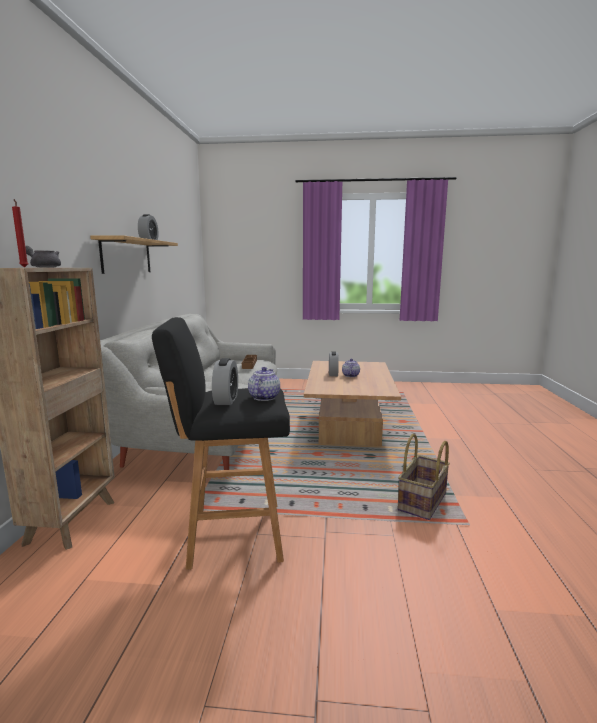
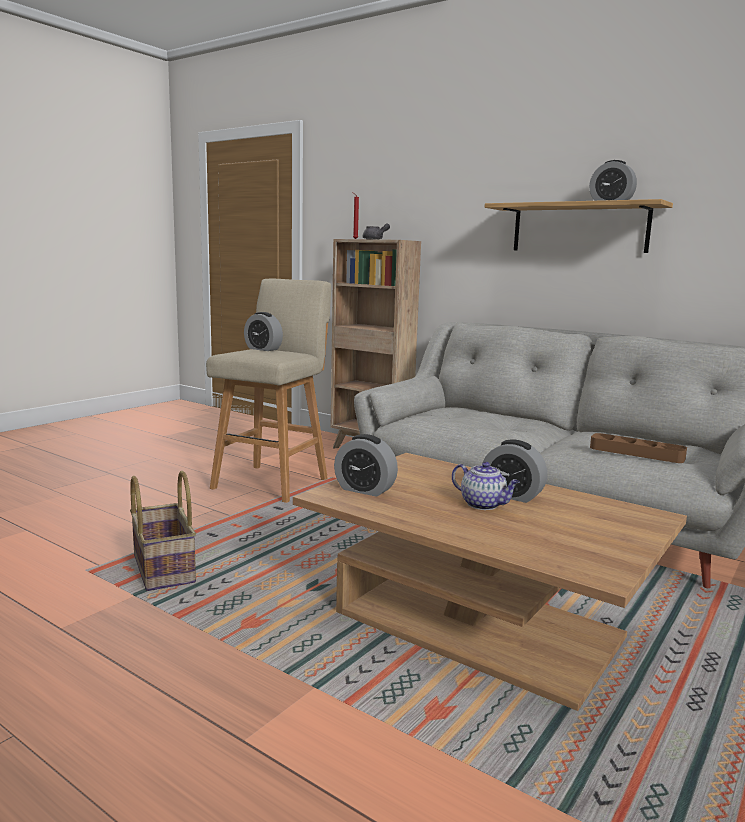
camera: 120 degrees right, 0 degrees up
black stool [152,317,290,570] -> beige stool [206,279,331,503]
teapot [248,367,280,401] -> none
none -> alarm clock [334,434,398,497]

